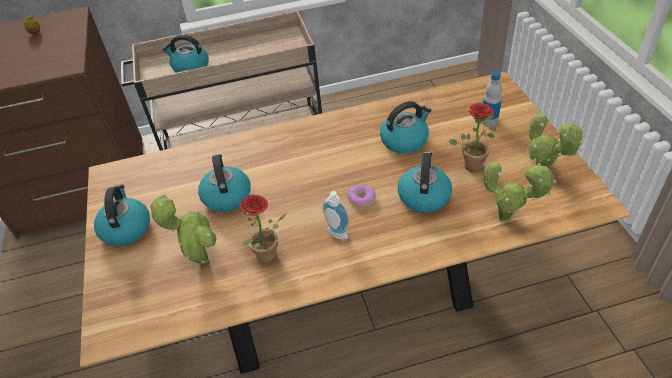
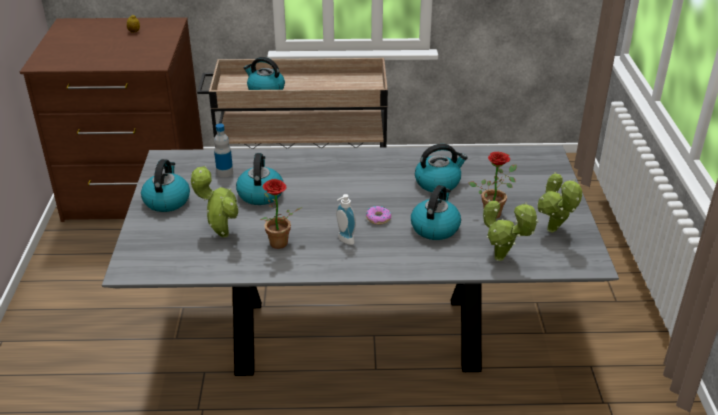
camera: 10 degrees right, 10 degrees down
brown dining table [80,72,631,374] -> grey dining table [102,146,619,376]
bottle [481,71,502,126] -> bottle moved to [214,123,233,177]

